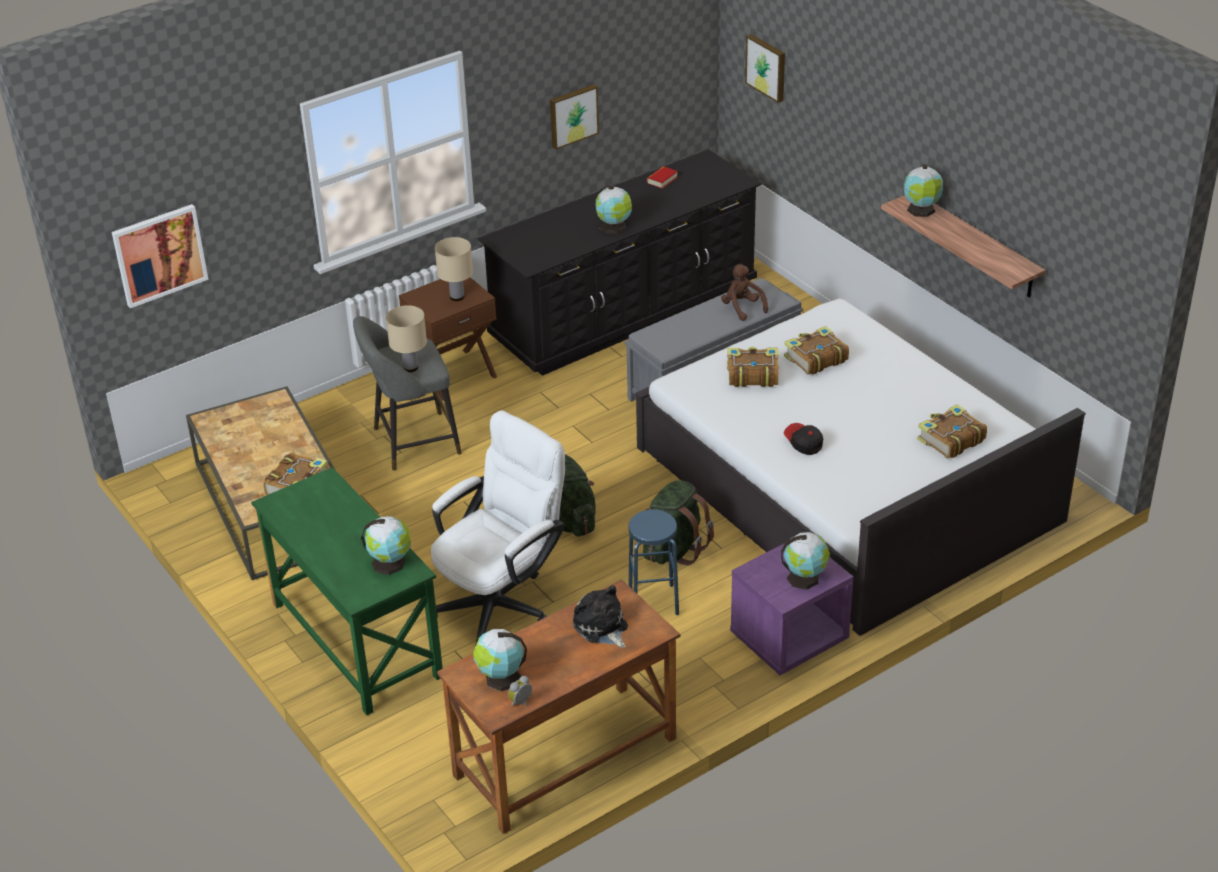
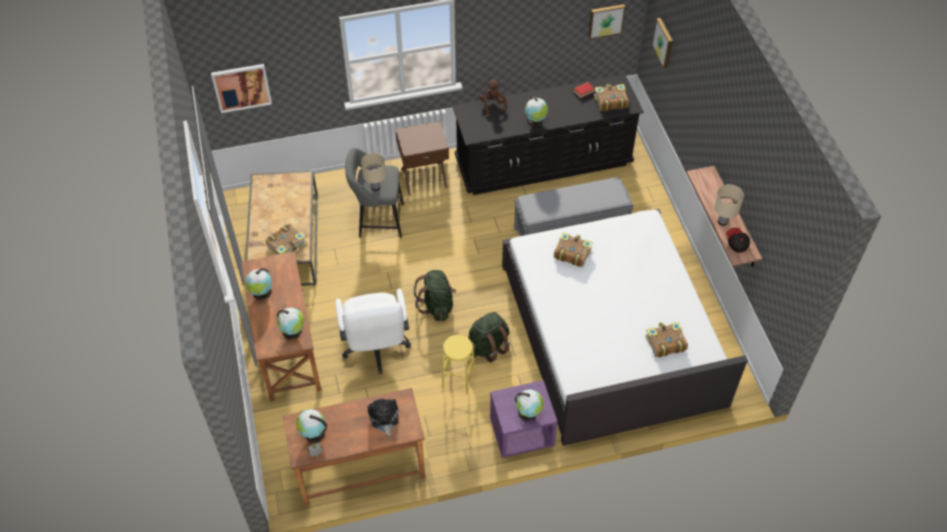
camera: 20 degrees right, 15 degrees up
green desk [251,467,443,715] -> brown desk [241,251,321,401]
white office chair [431,410,565,647] -> white office chair turned 105 degrees clockwise [335,289,411,374]
beige table lamp [435,237,473,301] -> beige table lamp moved to [714,184,744,226]
picture [550,84,599,149] -> picture moved to [588,4,626,39]
blue stool [628,510,679,616] -> yellow stool [442,335,475,394]
brown plush toy [721,264,768,321] -> brown plush toy moved to [480,79,507,115]
book [784,326,849,375] -> book moved to [594,84,629,111]
cap [784,423,823,455] -> cap moved to [726,228,750,253]
globe [904,164,943,217] -> globe moved to [245,268,272,300]

